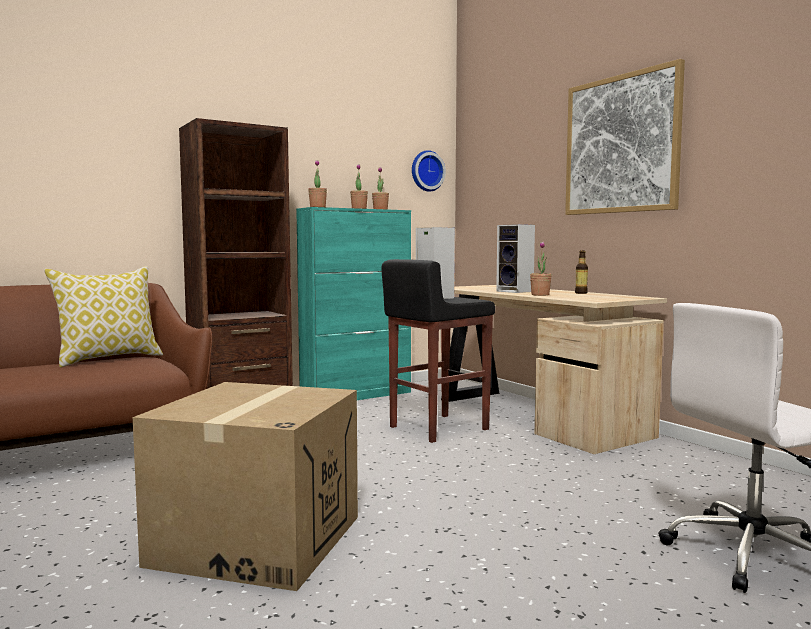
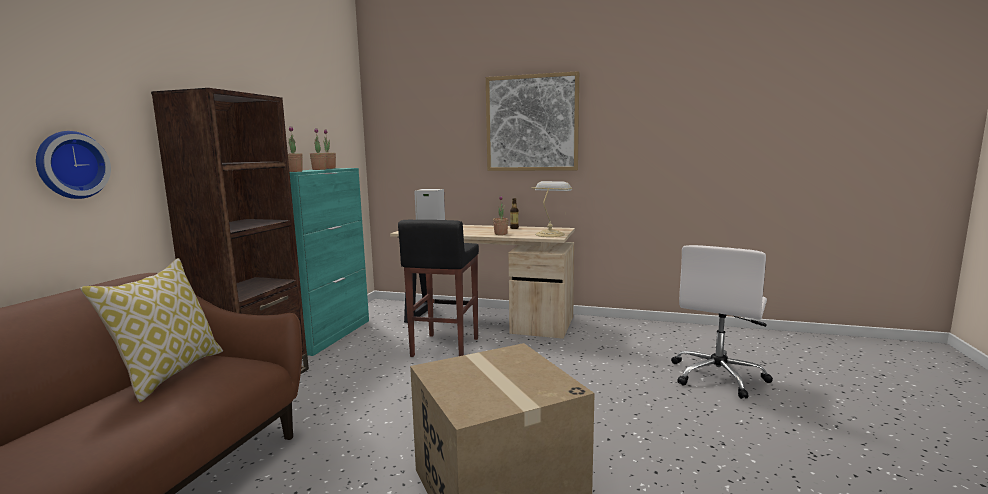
camera: 40 degrees left, 5 degrees up
wall clock [412,150,446,192] -> wall clock moved to [36,131,111,199]
speaker [496,224,535,293] -> none
none -> table lamp [531,181,572,237]

